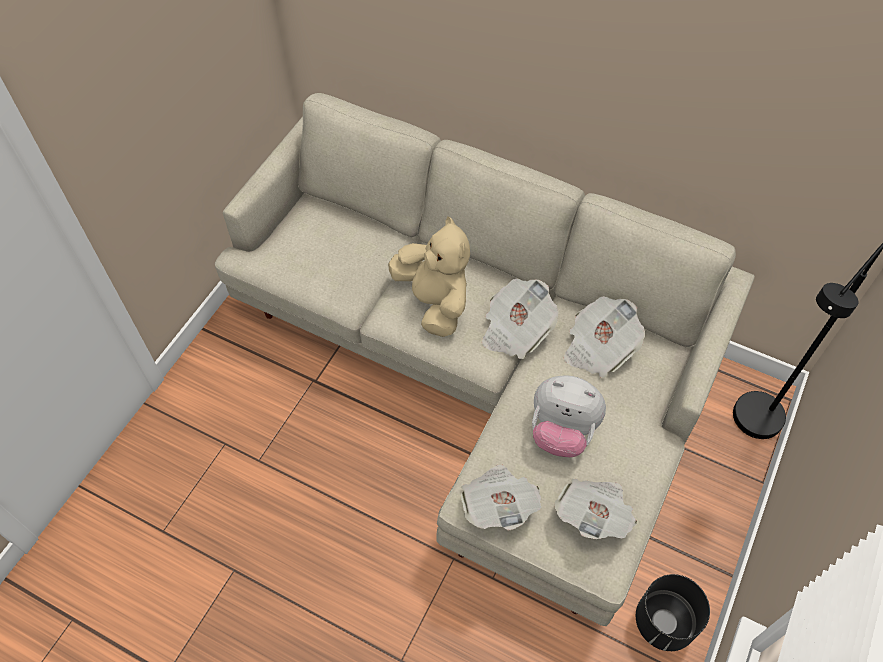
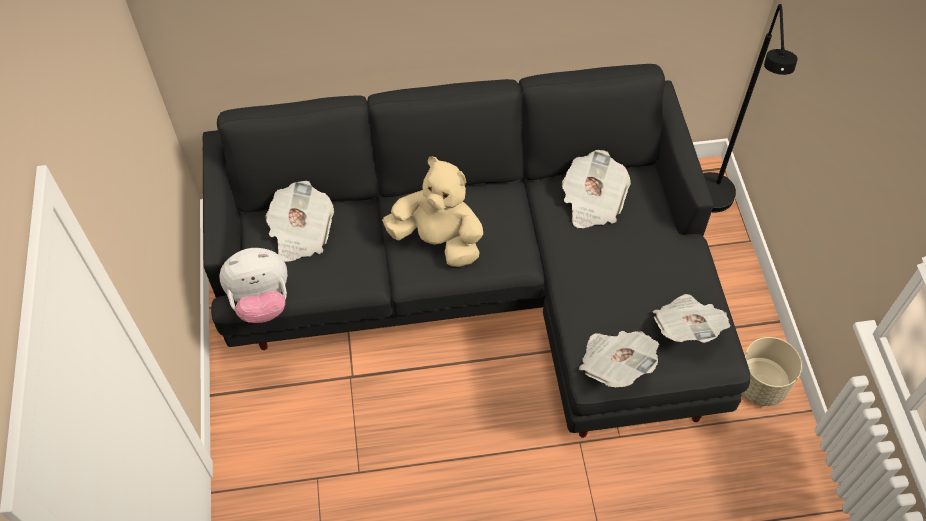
camera: 35 degrees left, 0 degrees up
beige sofa [215,93,755,626] -> black sofa [203,64,750,438]
newspaper [482,279,558,359] -> newspaper moved to [265,181,334,262]
plush toy [532,375,606,457] -> plush toy moved to [220,248,288,323]
black planter [636,574,710,651] -> beige planter [741,337,802,406]

